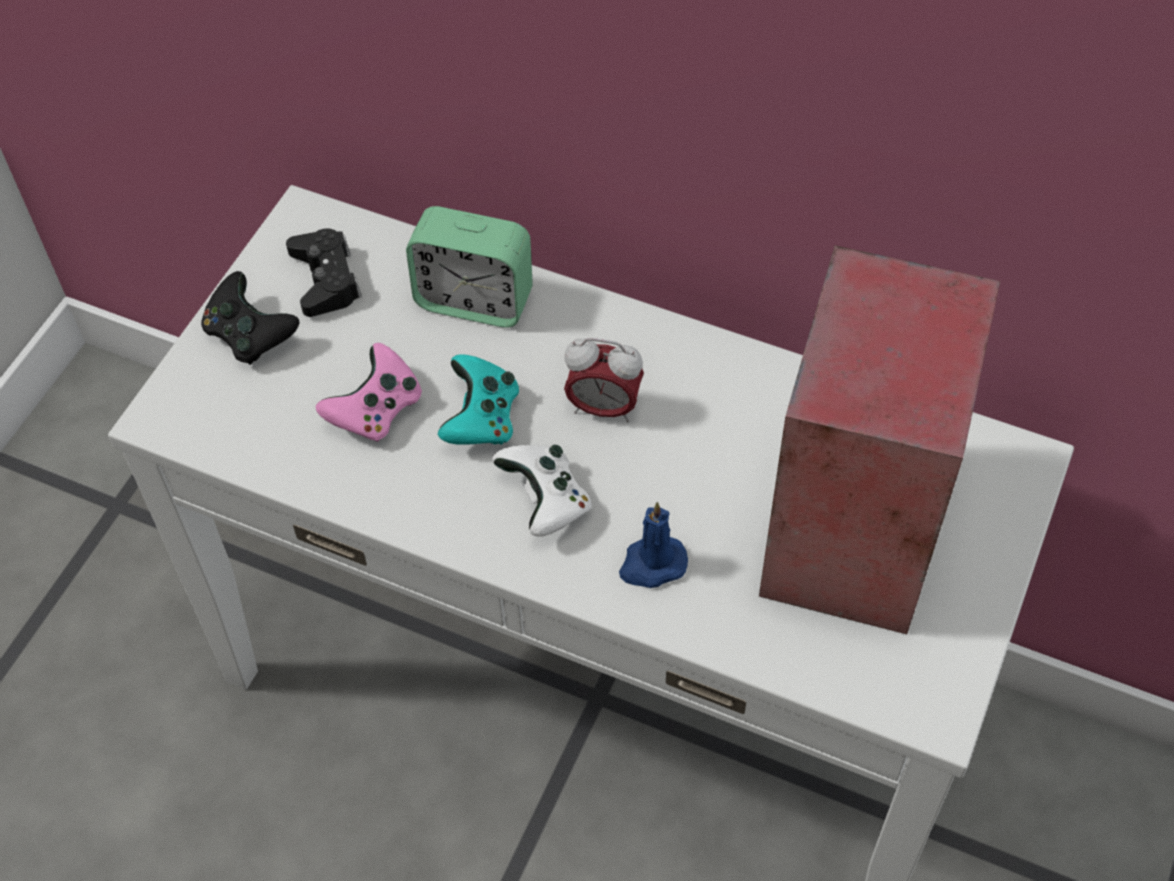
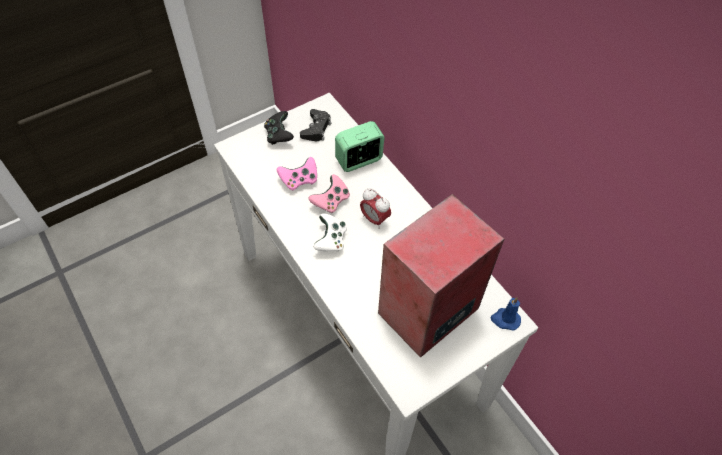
camera: 30 degrees right, 0 degrees up
alarm clock [406,206,533,328] -> alarm clock turned 105 degrees clockwise [335,121,385,172]
turquoise game controller [438,354,519,445] -> pink game controller [308,174,350,213]
blue candle [619,502,688,588] -> blue candle moved to [491,297,521,331]

